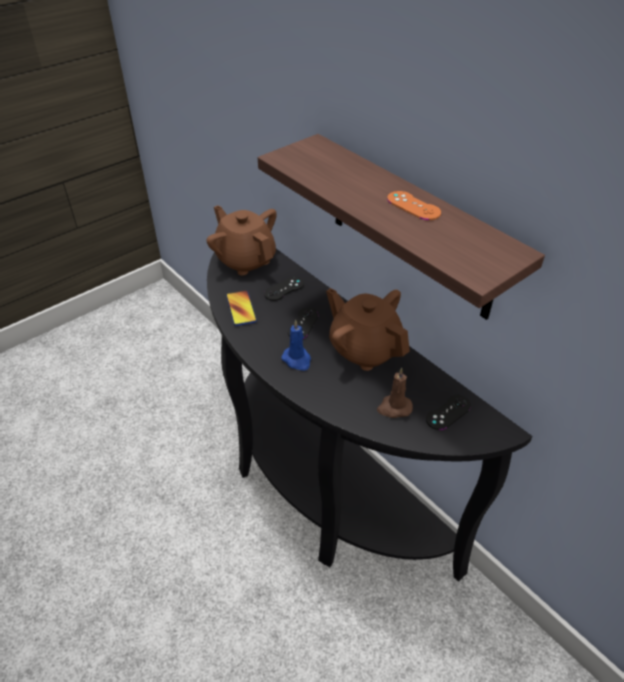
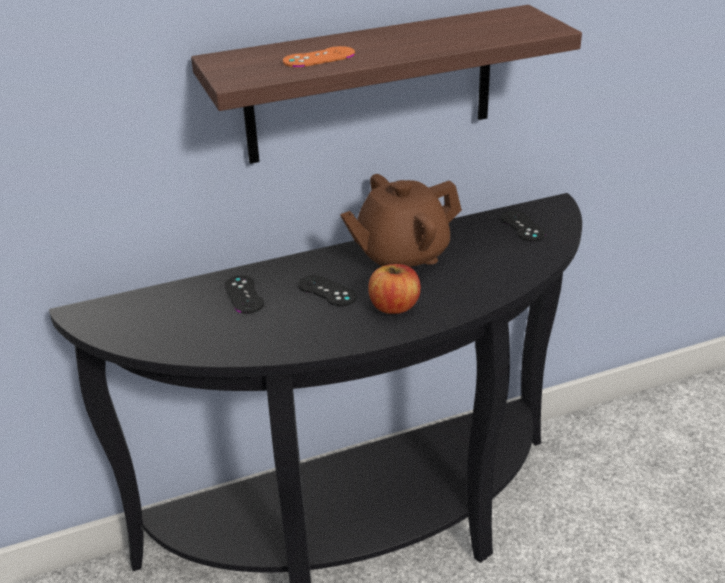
camera: 70 degrees left, 10 degrees down
brown teapot [206,205,277,275] -> none
phone [226,290,257,326] -> none
blue candle [282,320,311,371] -> apple [368,264,421,314]
brown candle [377,368,413,418] -> none
orange game controller [387,191,441,220] -> orange game controller moved to [283,46,355,67]

